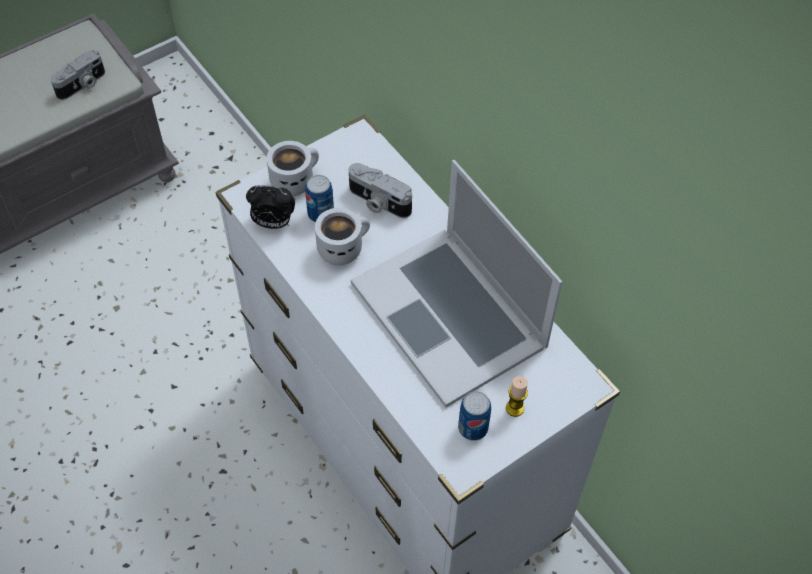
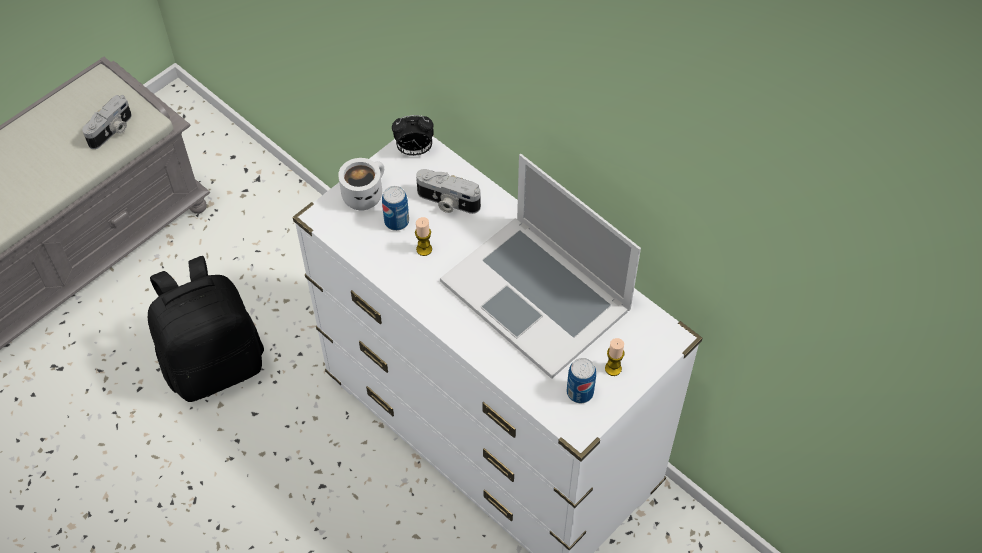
camera: 10 degrees left, 0 degrees up
alarm clock [246,185,295,229] -> alarm clock moved to [392,115,434,156]
white mug [315,208,370,266] -> candle [415,217,432,256]
none -> black backpack [148,256,264,402]

